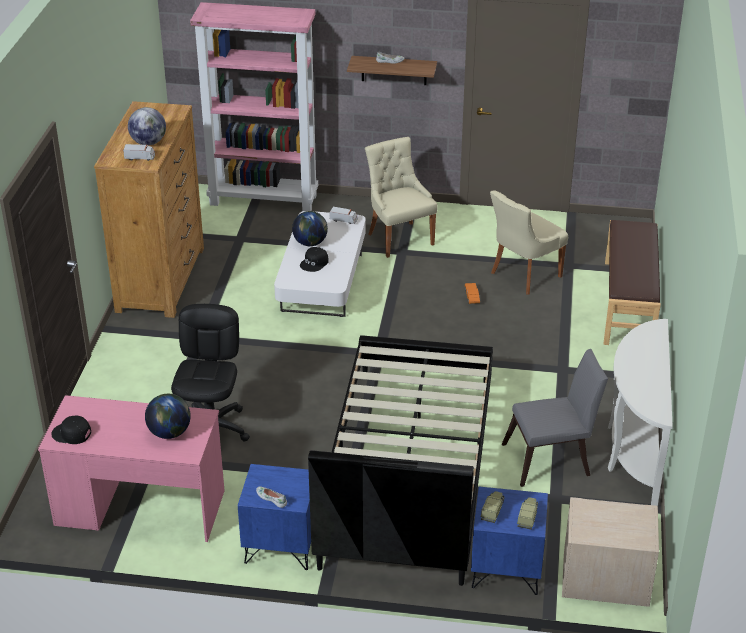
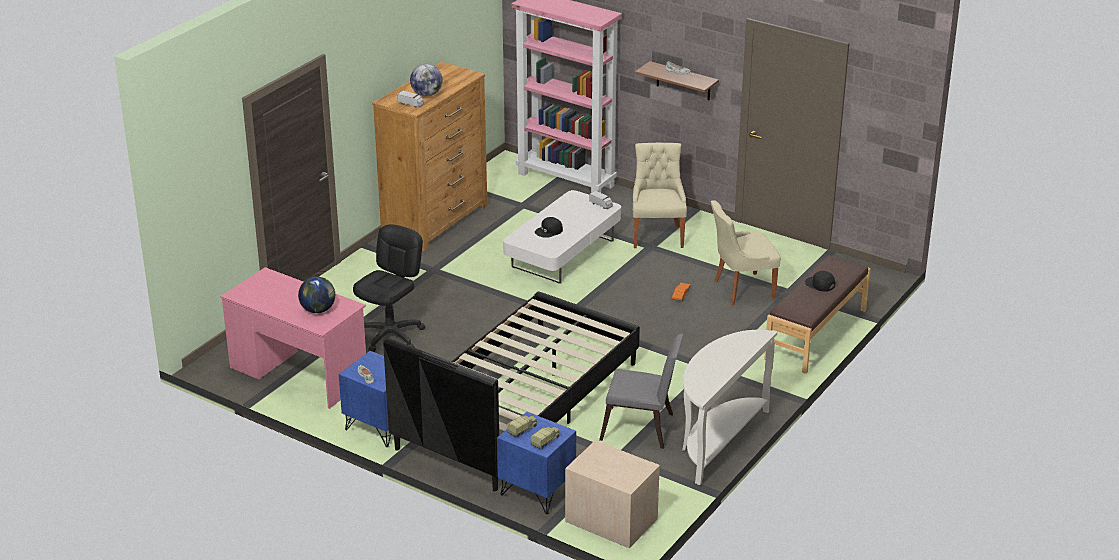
camera: 25 degrees right, 5 degrees down
black cap [51,416,91,444] -> black cap moved to [805,271,835,292]
globe [292,211,328,246] -> none

